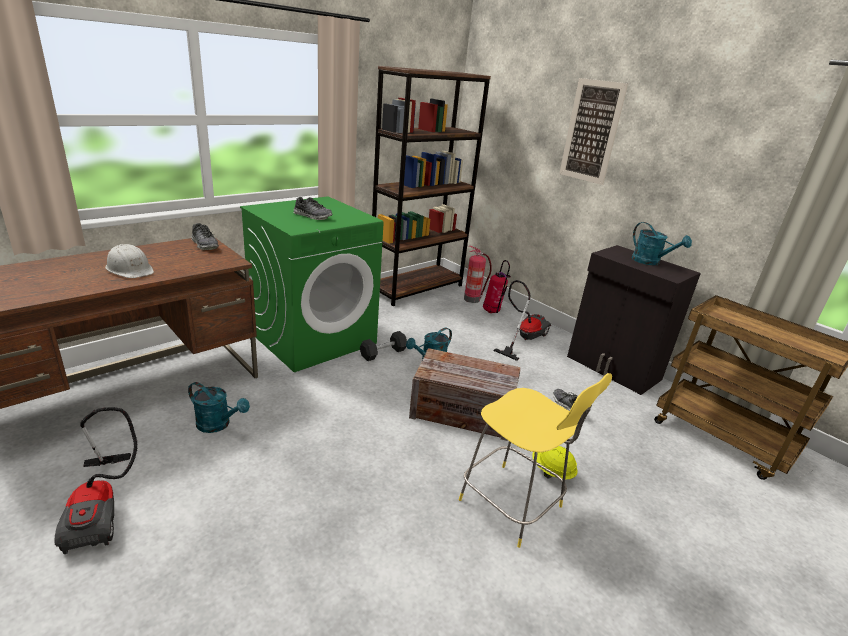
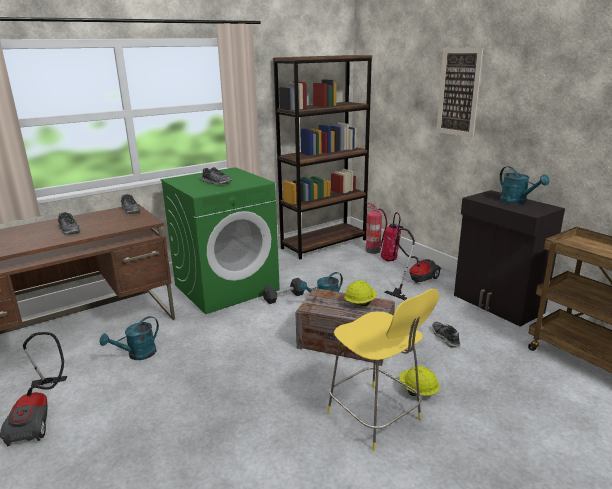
camera: 10 degrees right, 5 degrees down
white hard hat [105,244,154,278] -> shoe [58,212,80,235]
turquoise watering can [188,382,250,433] -> turquoise watering can turned 105 degrees clockwise [100,316,159,360]
none -> yellow hard hat [344,280,377,306]

